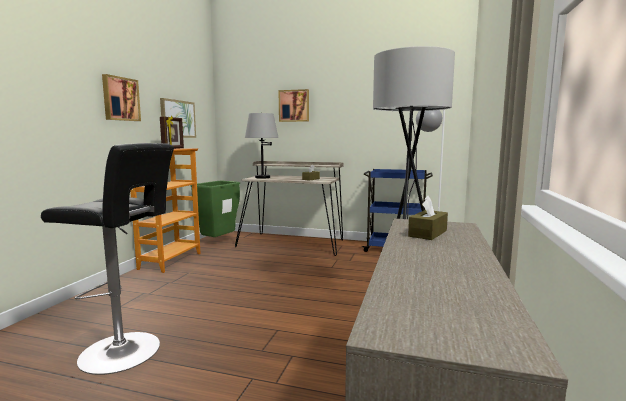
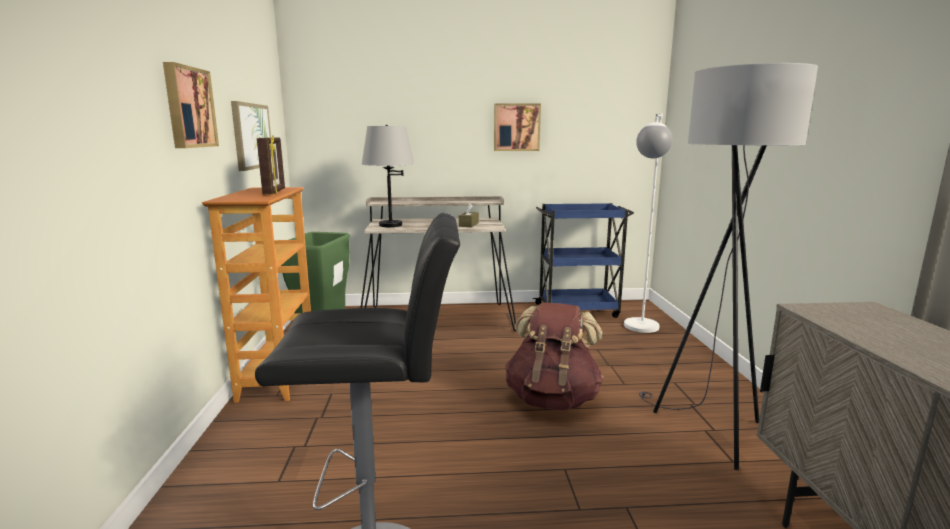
camera: 20 degrees left, 5 degrees up
picture [279,89,309,122] -> picture moved to [494,103,541,151]
brown tissue box [408,196,448,240] -> none
none -> brown backpack [505,302,603,411]

